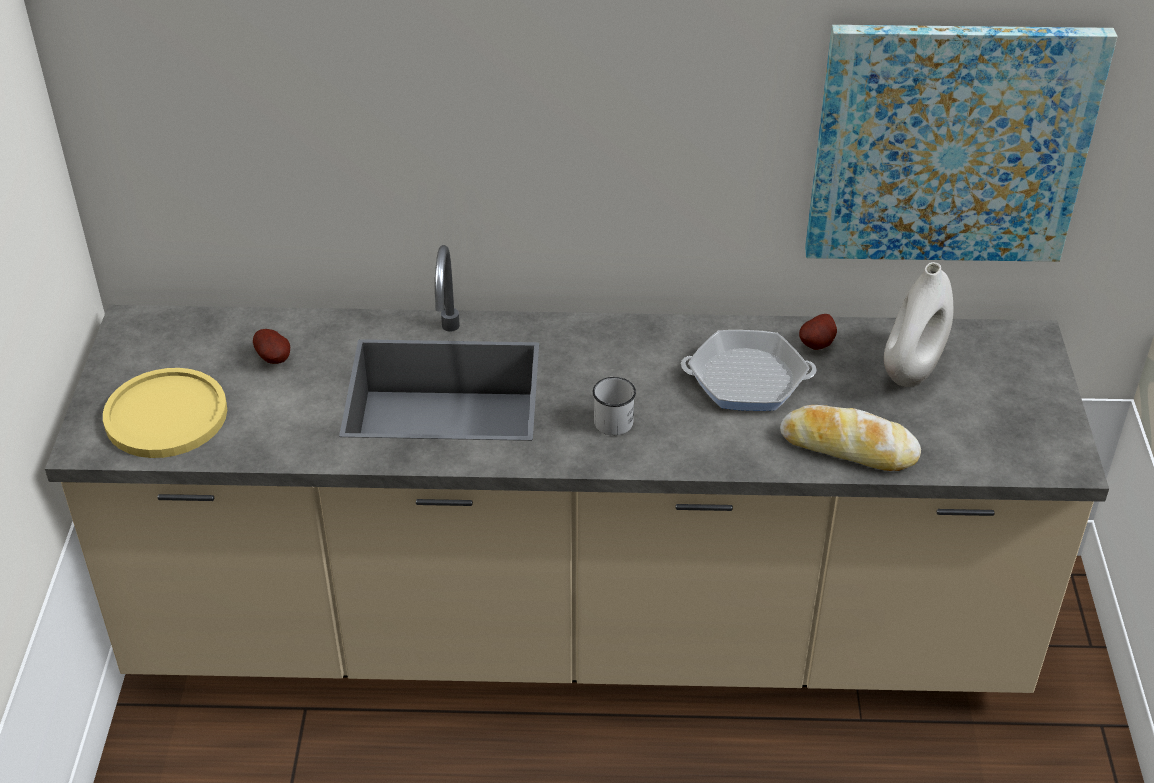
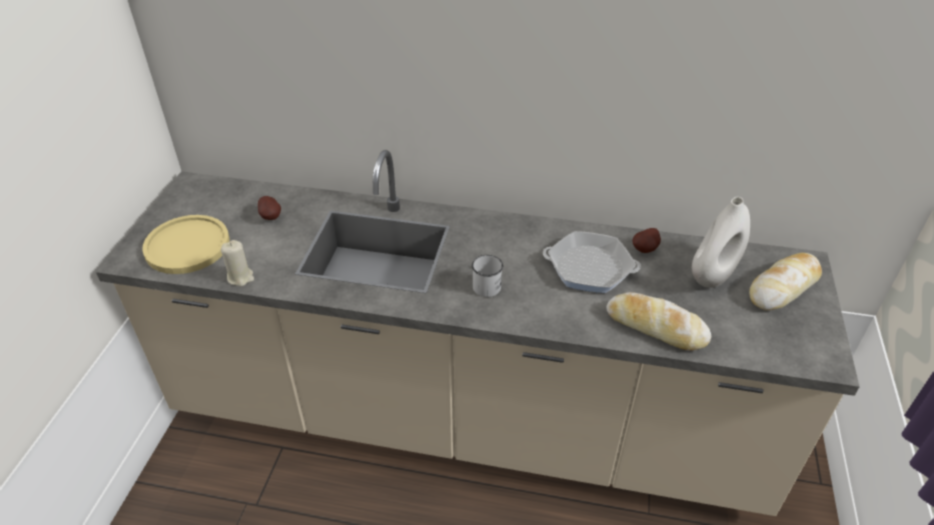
camera: 10 degrees right, 0 degrees up
picture [805,25,1118,262] -> none
none -> beige candle [221,240,254,286]
none -> bread [749,253,822,311]

